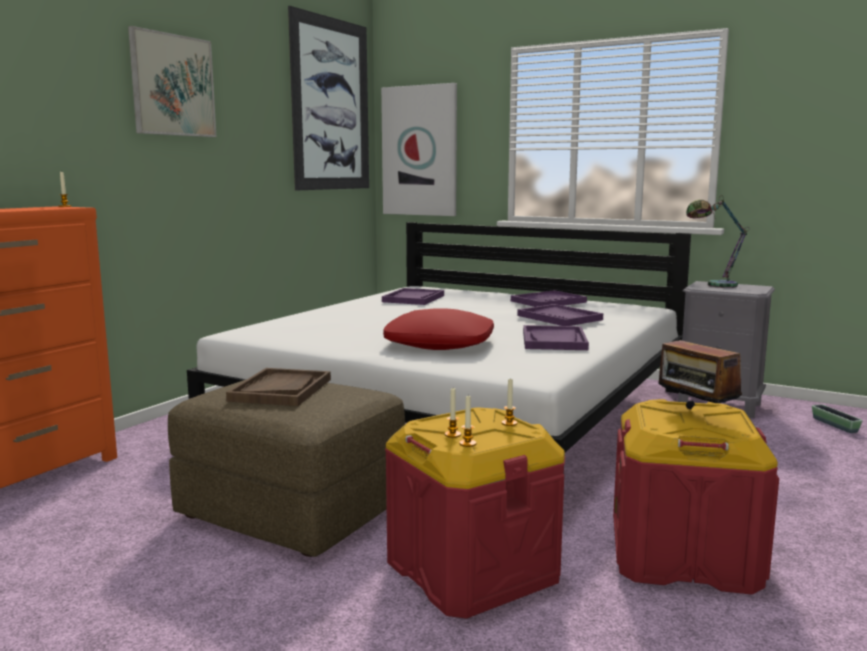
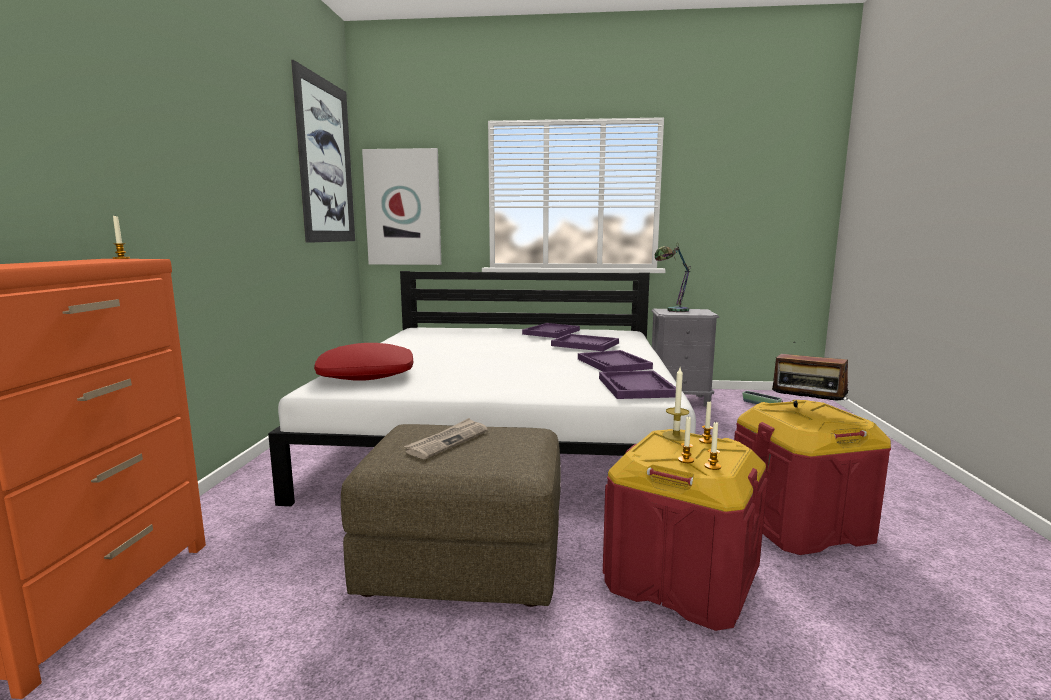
camera: 25 degrees left, 0 degrees up
picture [128,26,216,137] -> none
brown tray [226,368,331,406] -> newspaper [404,418,488,459]
purple tray [382,288,444,305] -> purple tray moved to [599,371,676,399]
red pillow [383,308,494,350] -> red pillow moved to [314,343,413,381]
none -> candle [663,368,689,441]

